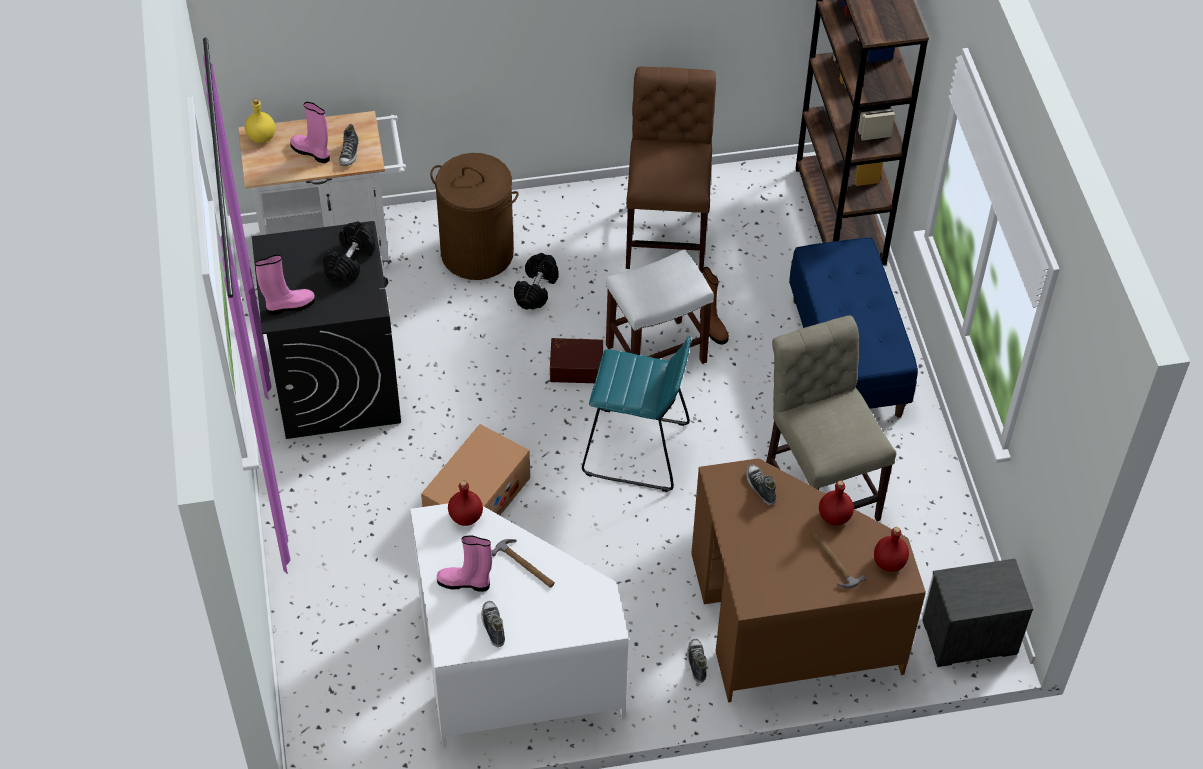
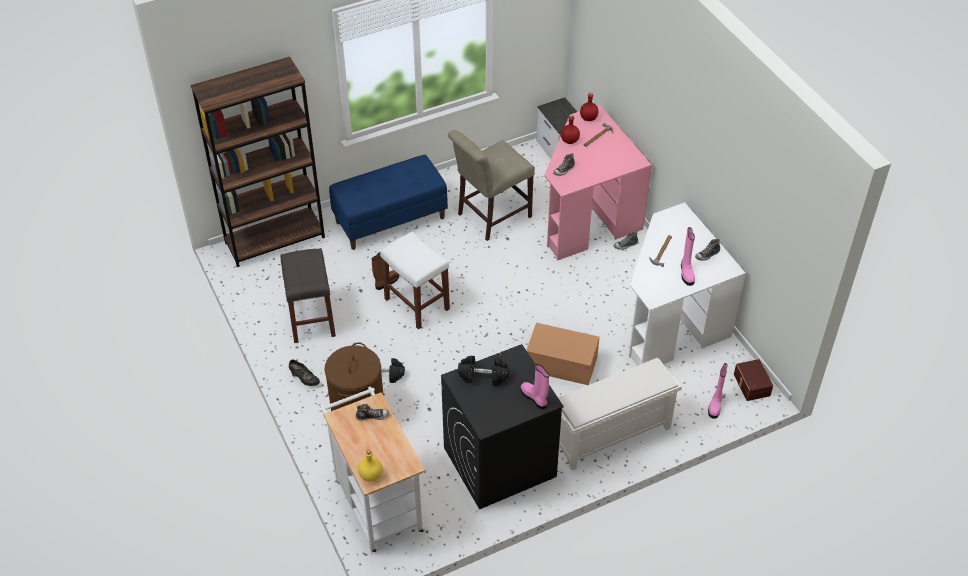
camera: 105 degrees left, 5 degrees down
pink boot [290,102,330,163] -> pink boot moved to [708,363,728,419]
red bottle [448,481,483,526] -> none
brown storage box [550,338,603,383] -> brown storage box moved to [734,359,773,401]
turquoise stool [582,336,691,492] -> none
brown chair [626,66,716,273] -> grey stool [280,248,336,343]
brown desk [691,459,926,702] -> pink desk [545,105,652,261]
none -> black shoe [289,359,320,386]
none -> white shoe rack [558,358,682,470]

